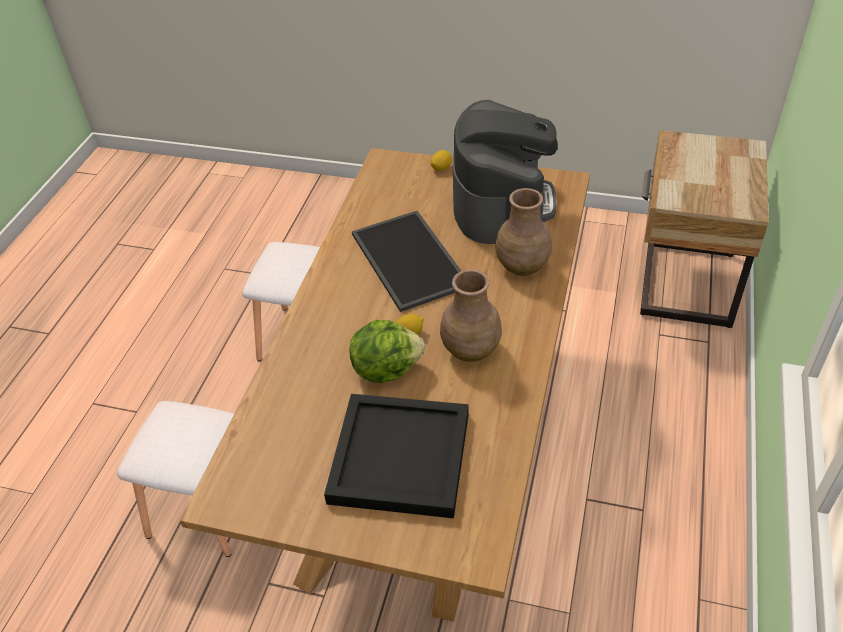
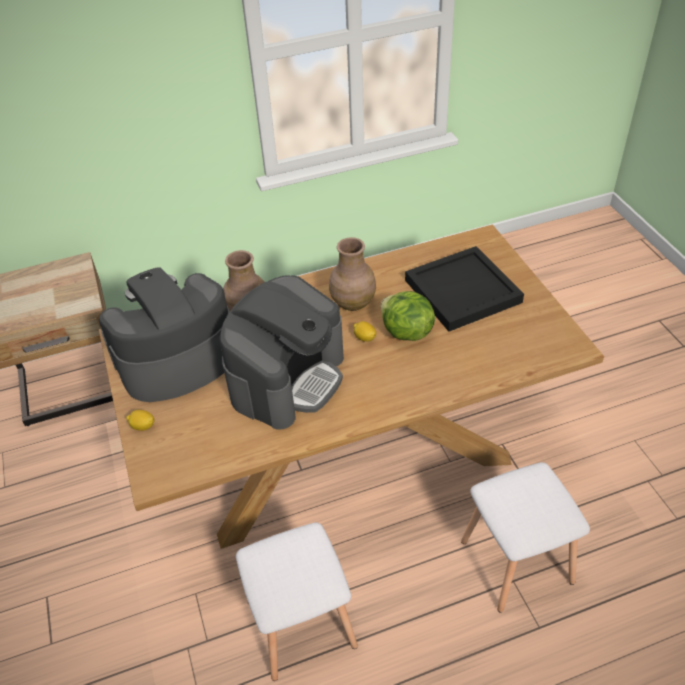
camera: 125 degrees left, 0 degrees up
tray [352,211,461,312] -> coffee machine [220,275,344,430]

